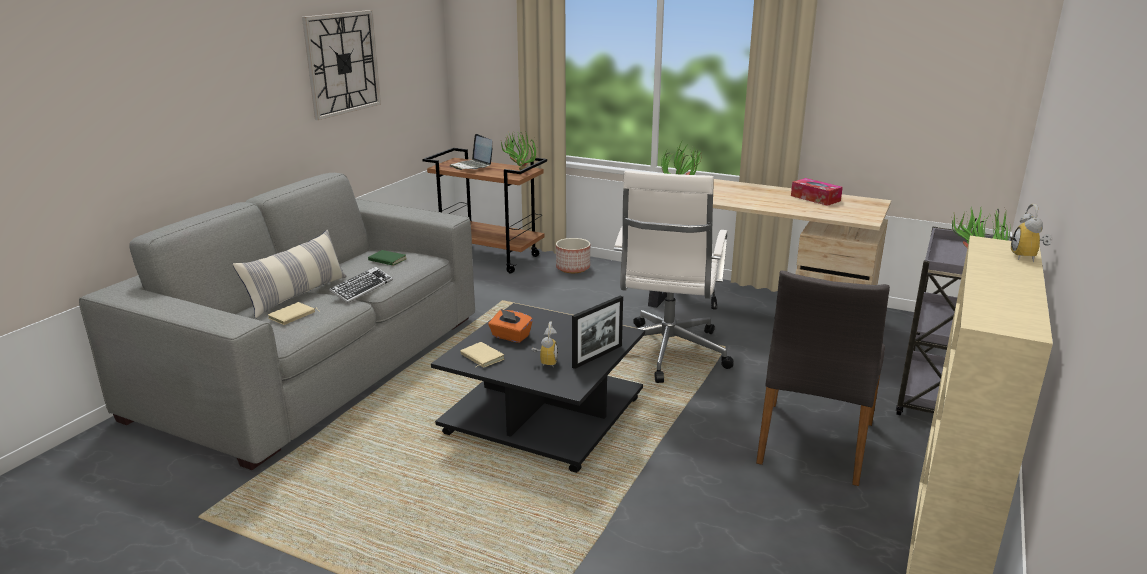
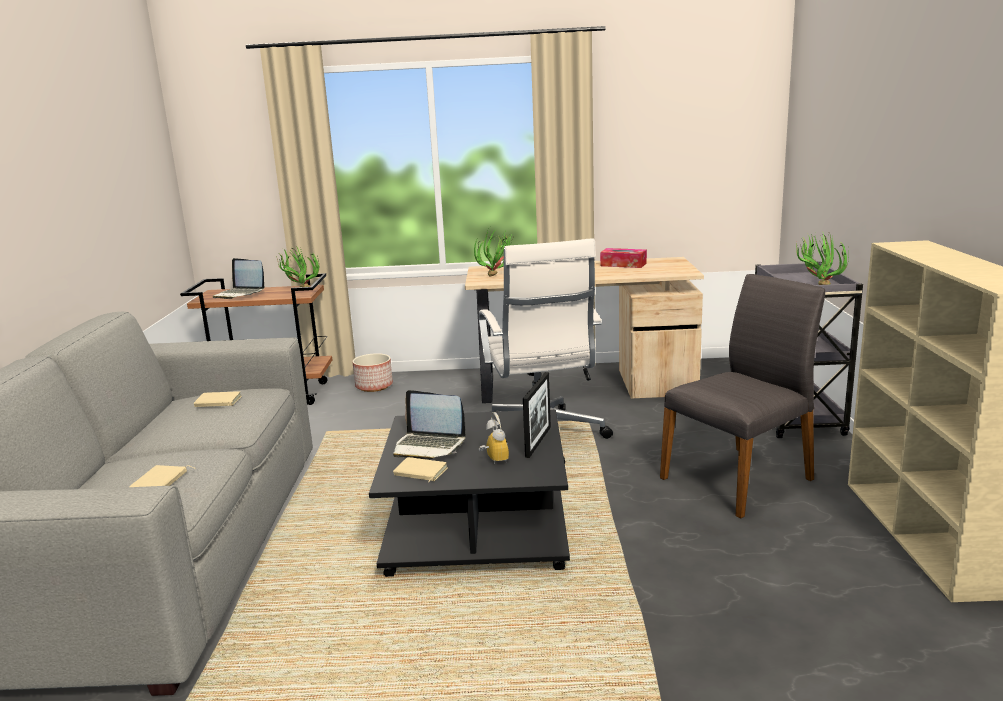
camera: 25 degrees left, 5 degrees down
pillow [233,230,347,318] -> none
wall clock [302,10,381,120] -> none
keyboard [329,267,393,303] -> none
green book [368,250,406,266] -> beige book [194,391,242,407]
orange tissue box [488,309,533,343] -> laptop [393,390,466,460]
grey chair [756,270,890,486] -> grey chair turned 120 degrees counterclockwise [660,274,825,519]
alarm clock [1011,204,1051,262] -> none

